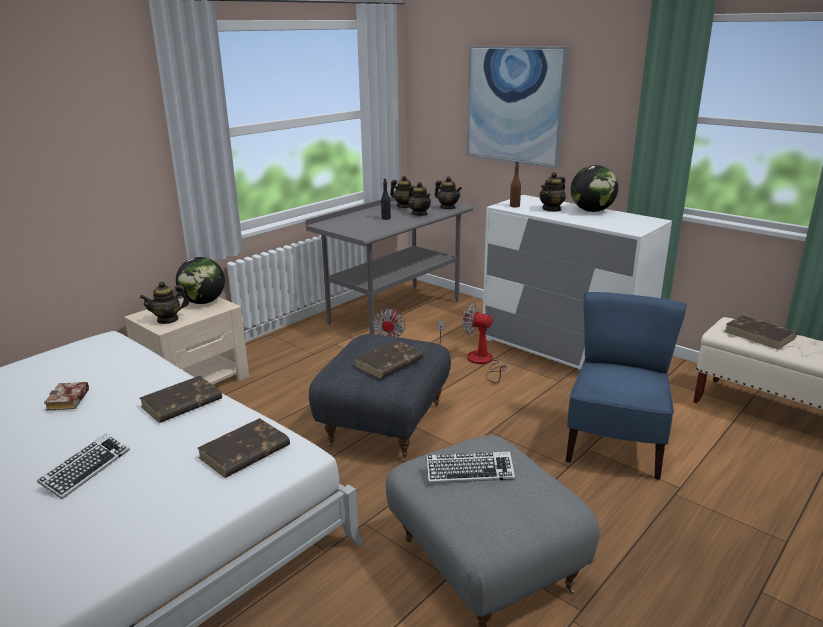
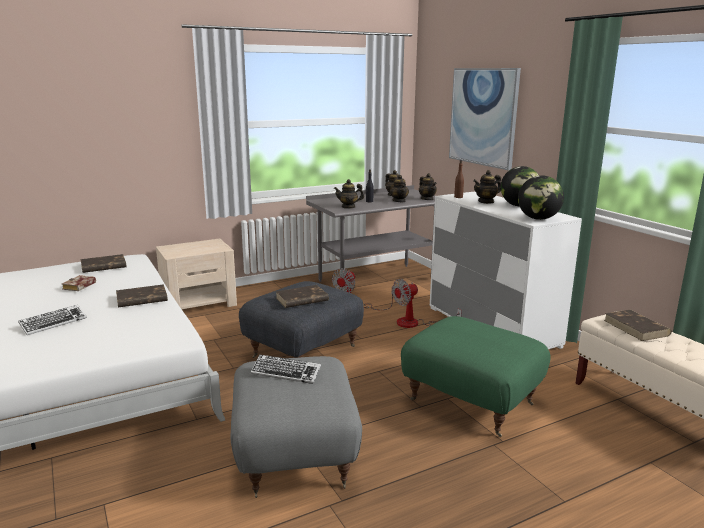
camera: 20 degrees right, 5 degrees down
teapot [140,281,189,324] -> teapot moved to [334,179,364,209]
globe [176,257,225,304] -> globe moved to [518,175,564,220]
brown book [197,418,290,478] -> brown book moved to [81,254,127,273]
fan [463,303,507,383] -> fan turned 75 degrees counterclockwise [392,279,462,328]
blue chair [566,292,687,480] -> green ottoman [401,316,551,437]

